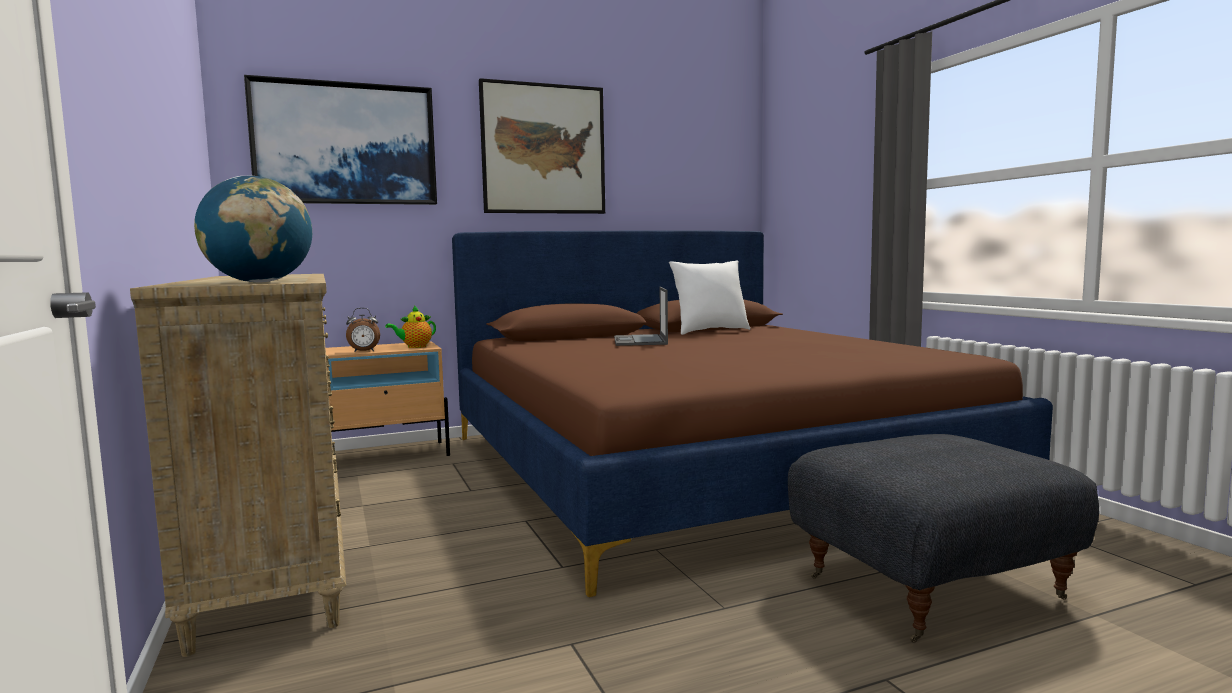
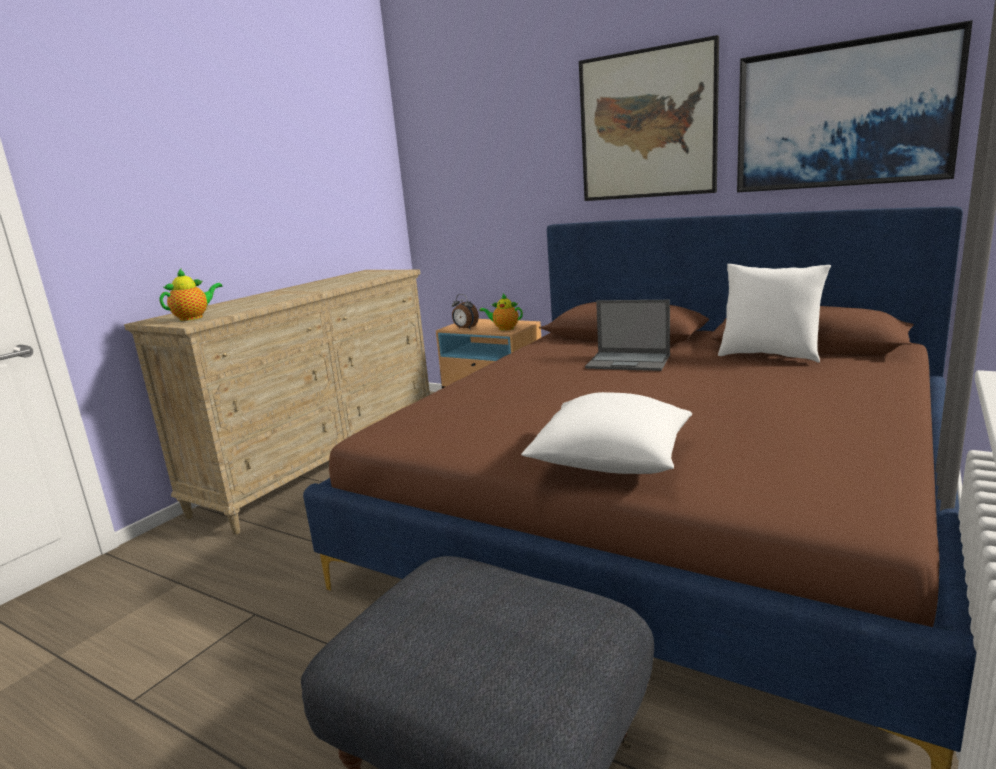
camera: 55 degrees right, 10 degrees up
globe [194,176,312,283] -> teapot [159,269,223,321]
picture [244,75,437,205] -> picture moved to [737,20,973,192]
laptop [614,287,668,346] -> laptop turned 120 degrees counterclockwise [585,300,670,371]
none -> white pillow [521,392,692,474]

